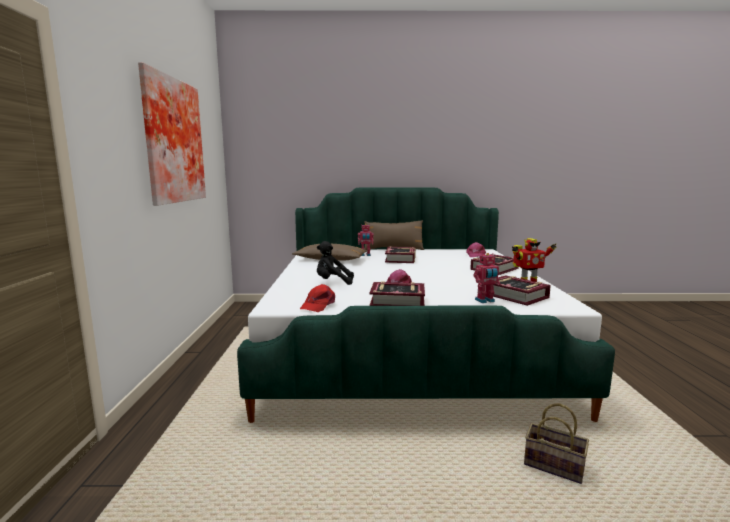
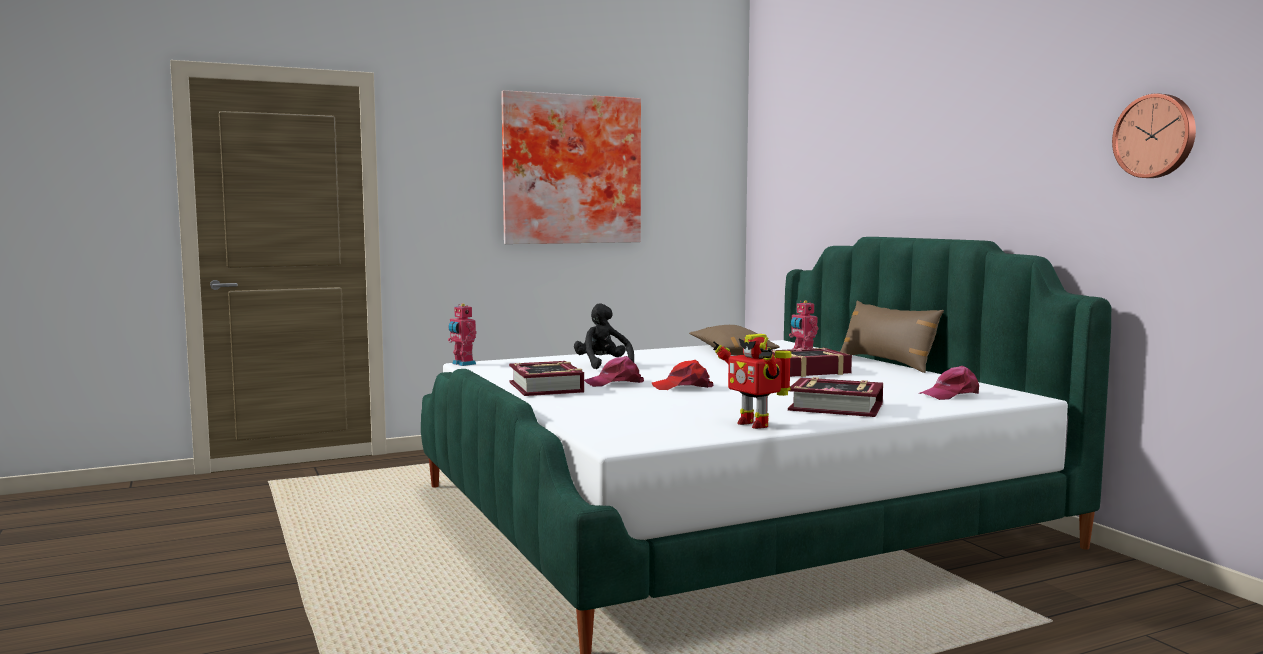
camera: 65 degrees right, 5 degrees down
red cap [300,284,335,312] -> red cap moved to [652,360,714,390]
toy robot [474,253,500,303] -> toy robot moved to [448,304,476,366]
book [493,275,551,306] -> none
basket [524,403,589,484] -> none
none -> wall clock [1112,94,1196,178]

